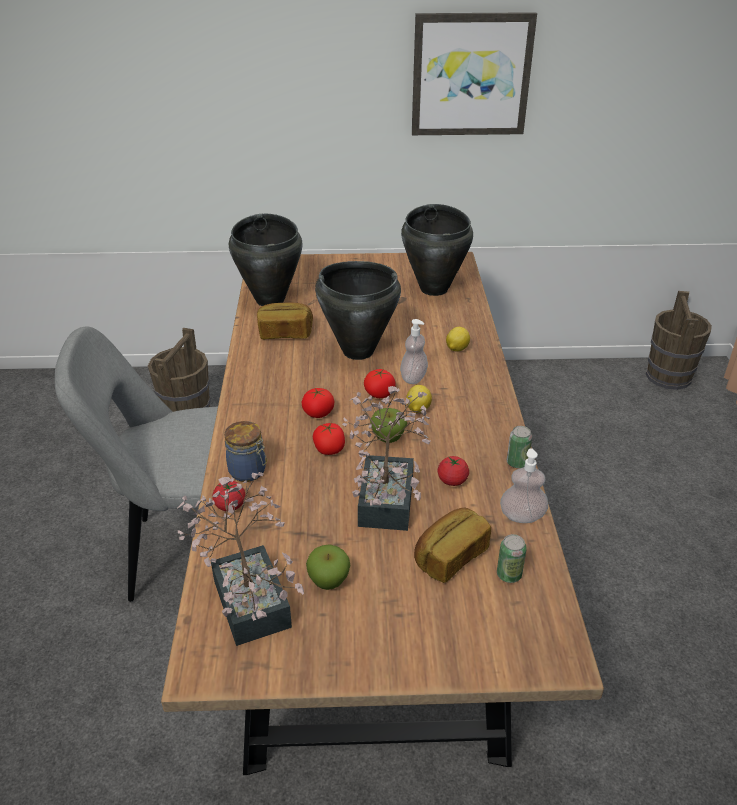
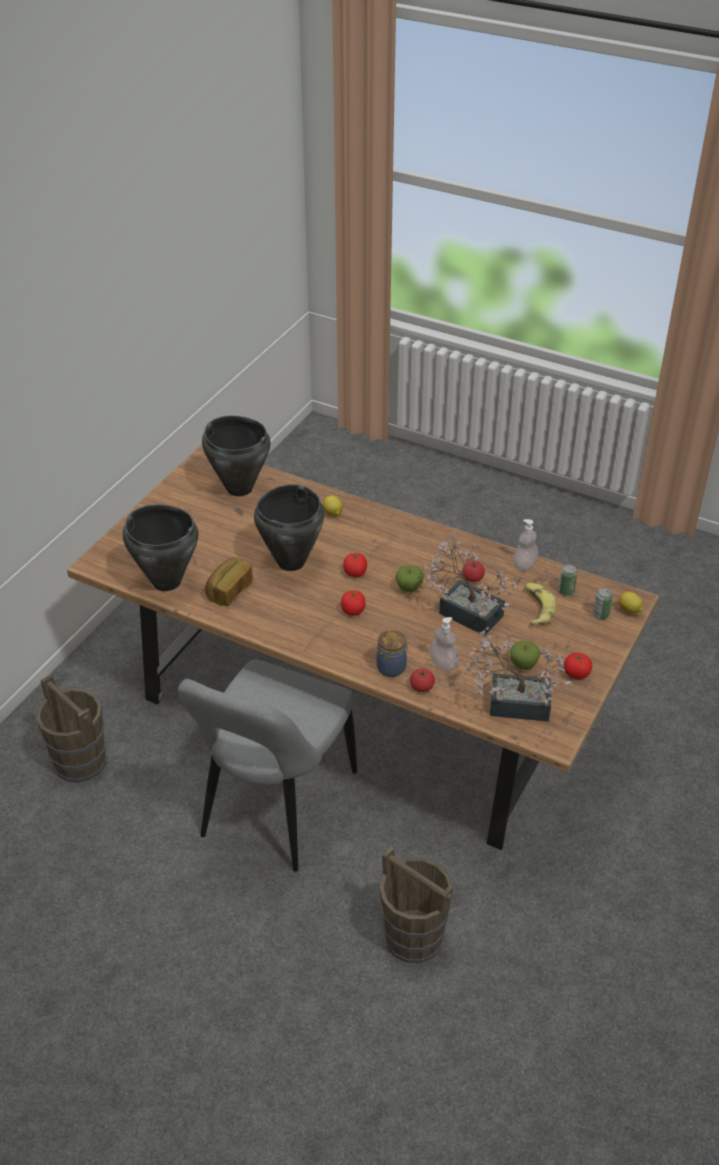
camera: 60 degrees left, 5 degrees up
tomato [313,423,345,455] -> tomato moved to [564,653,592,679]
soap dispenser [400,319,428,384] -> soap dispenser moved to [429,617,459,671]
lemon [406,385,432,413] -> lemon moved to [618,592,643,614]
picture [412,12,537,135] -> none
bread [414,508,491,583] -> banana [524,583,556,625]
can [507,426,532,468] -> can moved to [593,587,613,619]
brown bucket [646,291,712,390] -> brown bucket moved to [379,846,453,963]

